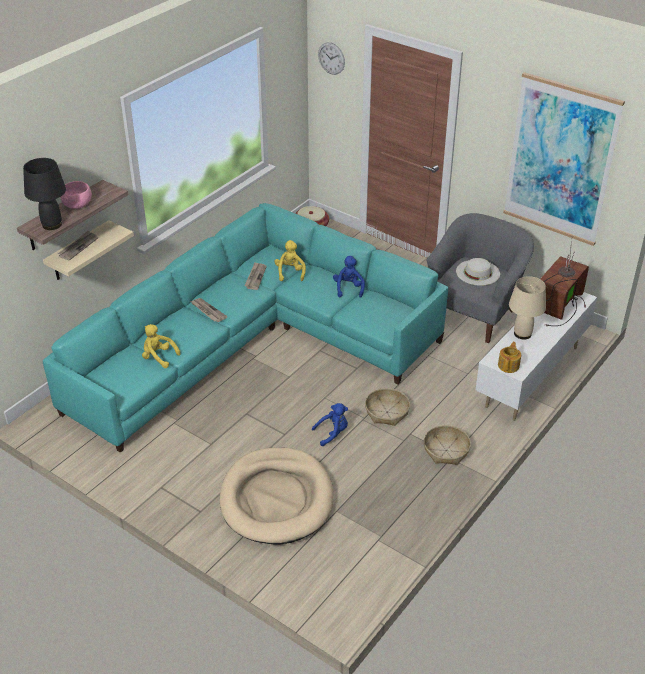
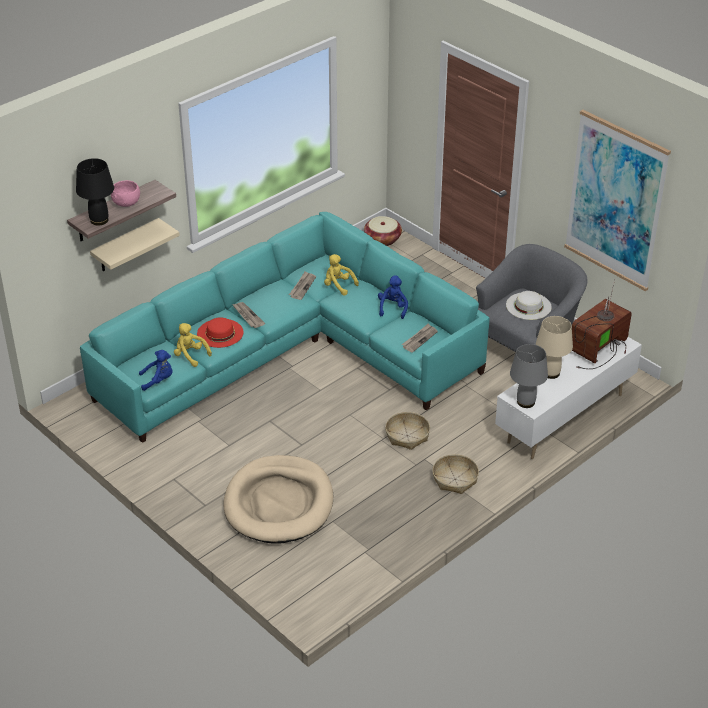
camera: 10 degrees right, 0 degrees up
newspaper [58,231,98,260] -> newspaper moved to [402,324,438,353]
yellow plush toy [274,240,306,281] -> yellow plush toy turned 60 degrees counterclockwise [324,254,359,296]
blue plush toy [312,403,348,446] -> blue plush toy moved to [139,350,173,391]
wall clock [318,42,345,75] -> none
teapot [498,342,521,373] -> grey table lamp [510,344,548,408]
none -> red hat [197,317,243,348]

